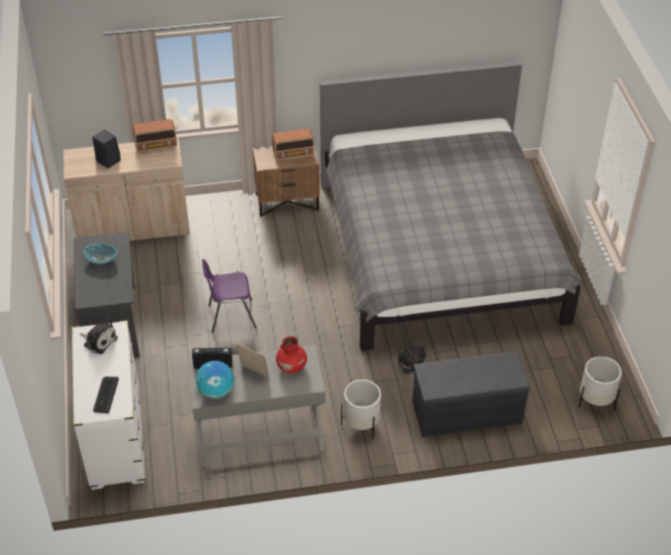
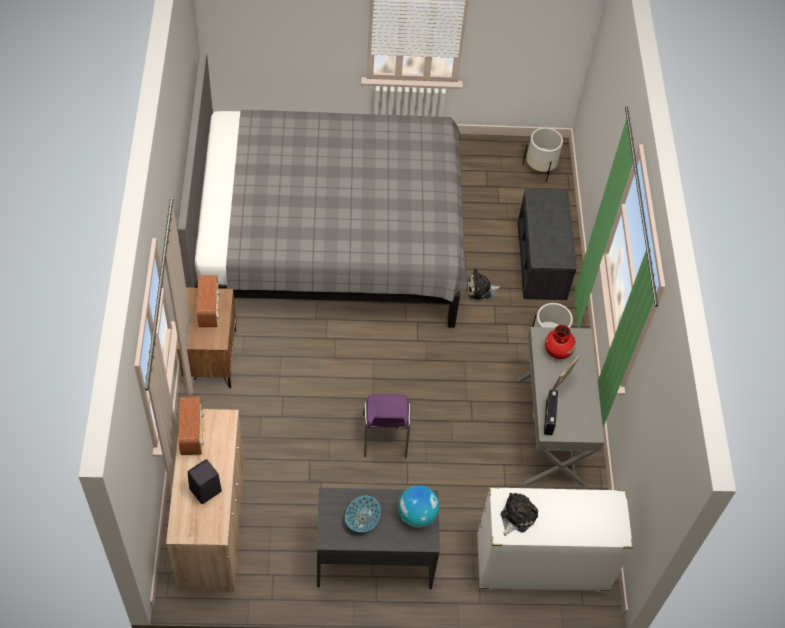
camera: 85 degrees left, 10 degrees up
keyboard [93,377,119,413] -> none
globe [196,361,234,399] -> globe moved to [398,485,439,527]

